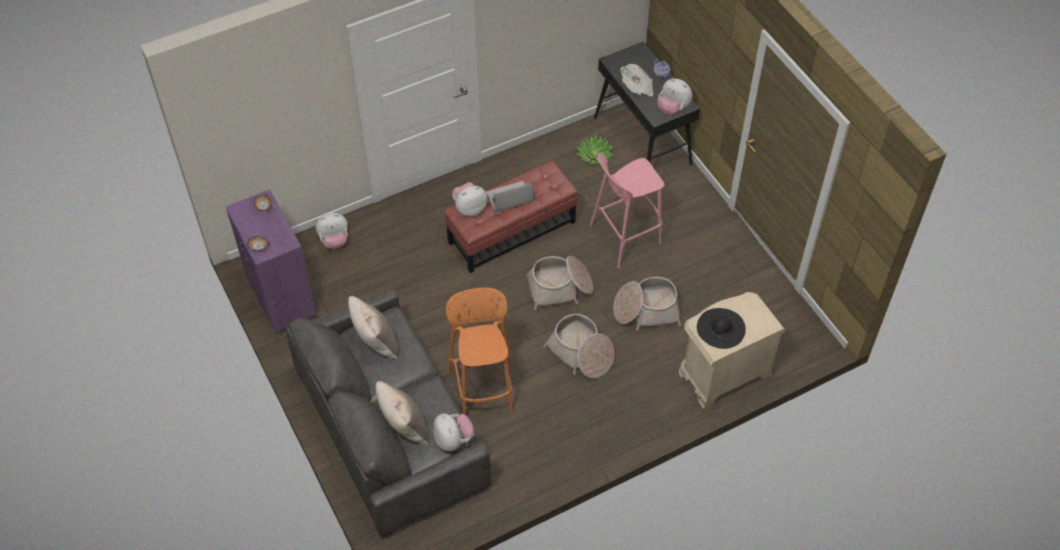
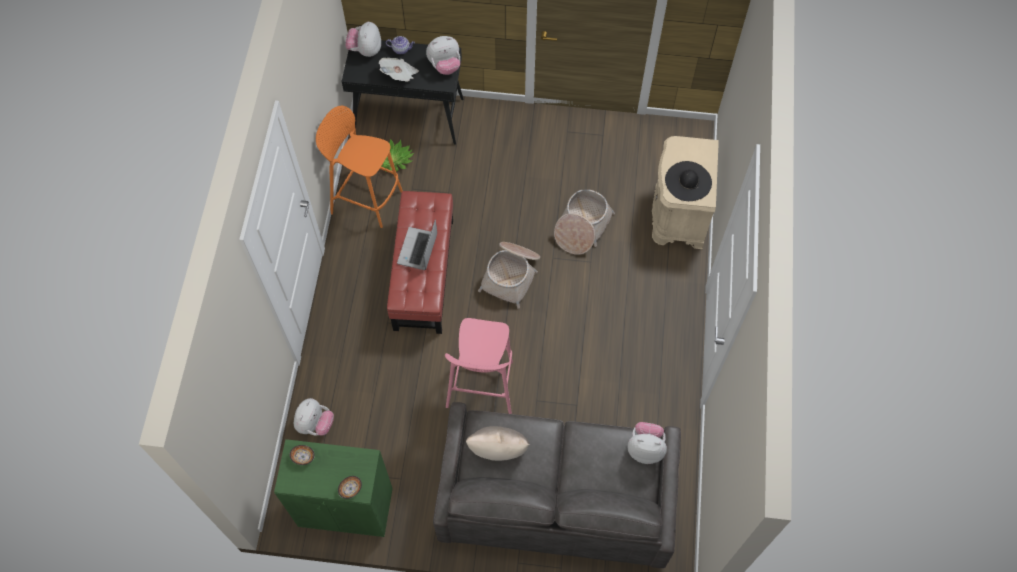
camera: 55 degrees left, 10 degrees up
purple cabinet [226,189,317,333] -> green cabinet [274,439,393,537]
beige pillow [376,381,429,444] -> none
orange stool [446,288,513,415] -> orange stool moved to [316,106,403,228]
plush toy [452,182,487,217] -> plush toy moved to [345,22,381,57]
basket [543,314,615,378] -> none
pink stool [590,153,664,268] -> pink stool moved to [445,318,513,414]

